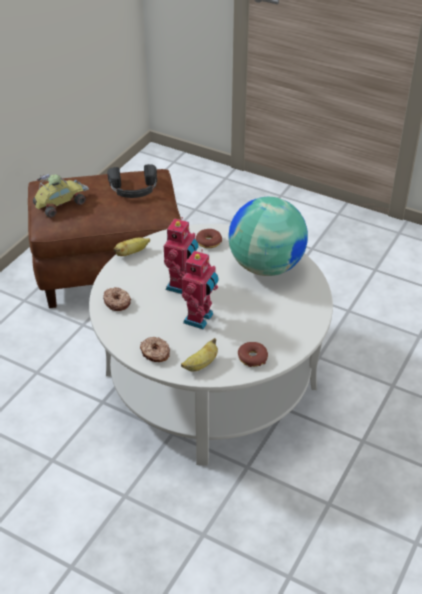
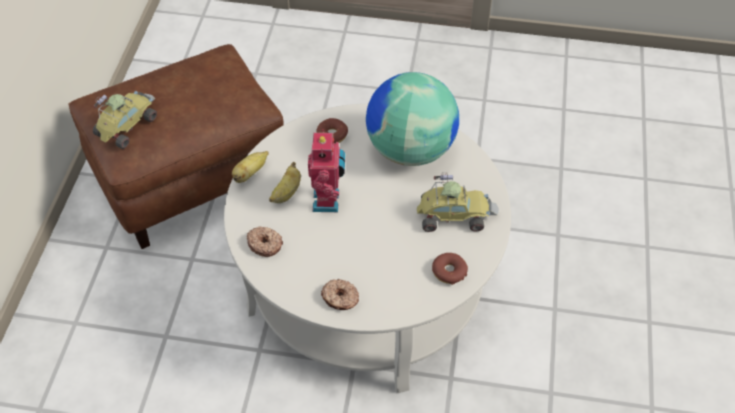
camera: 20 degrees left, 10 degrees up
black headphones [107,164,157,198] -> none
banana [181,338,218,371] -> banana moved to [269,162,301,203]
toy robot [182,249,218,329] -> none
none -> toy car [417,172,499,232]

